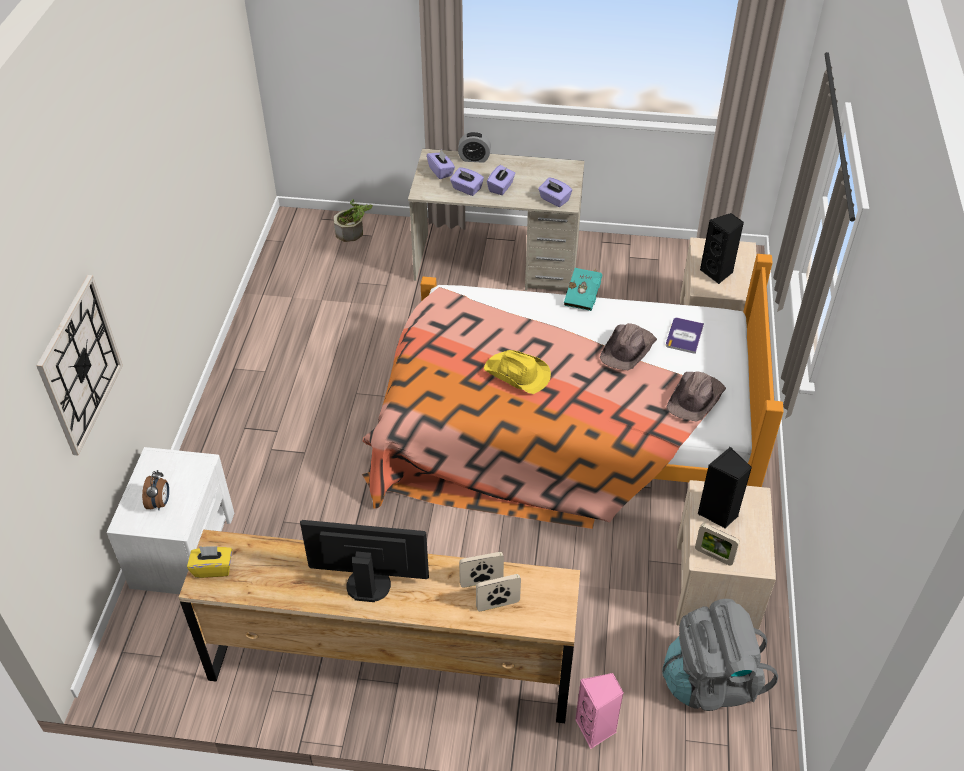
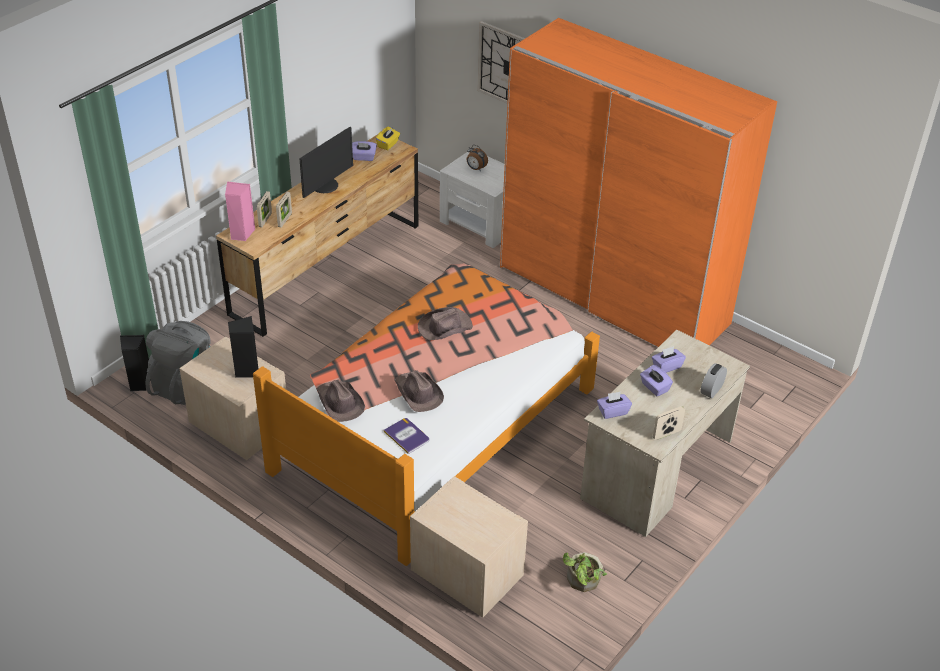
camera: 120 degrees right, 5 degrees down
potted plant [334,199,373,242] -> potted plant moved to [563,552,607,592]
purple tissue box [427,150,455,179] -> purple tissue box moved to [352,141,377,161]
yellow hat [484,350,551,394] -> brown hat [418,307,473,341]
turquoise book [564,268,602,311] -> none
pink speaker [575,673,624,749] -> pink speaker moved to [225,181,255,241]
picture frame [695,523,740,566] -> picture frame moved to [653,406,685,440]
black speaker [700,213,744,284] -> black speaker moved to [120,335,149,391]
none -> orange wardrobe [500,18,777,347]

